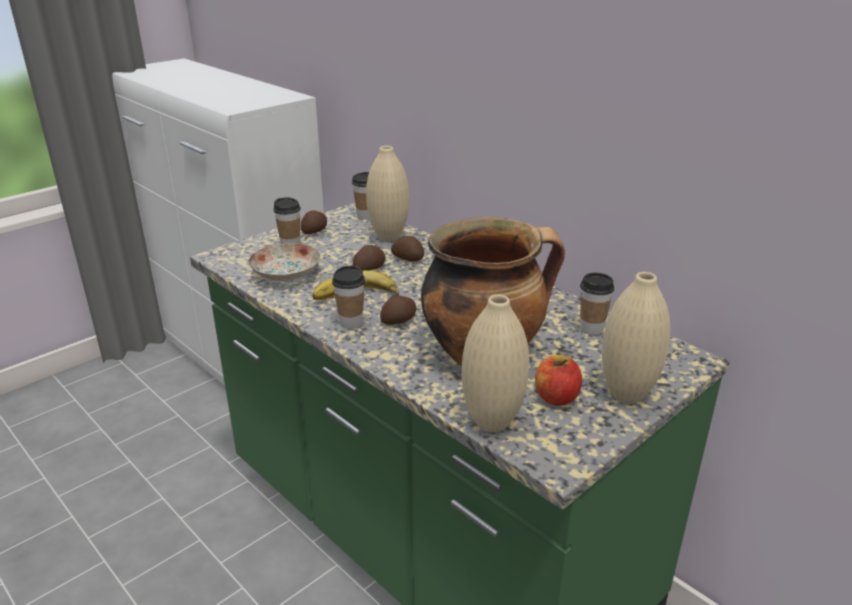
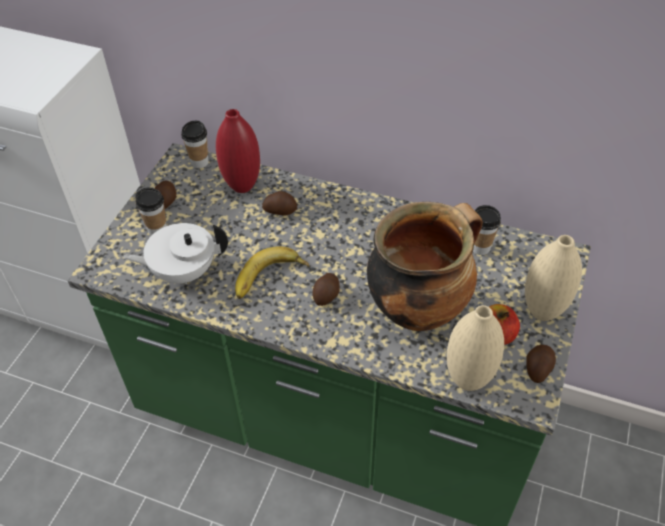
camera: 25 degrees left, 20 degrees up
plate [249,243,321,282] -> white teapot [123,223,228,284]
cup [332,266,365,329] -> none
potato [353,245,386,271] -> potato moved to [526,345,556,383]
beige vase [366,145,409,241] -> red vase [216,109,260,193]

